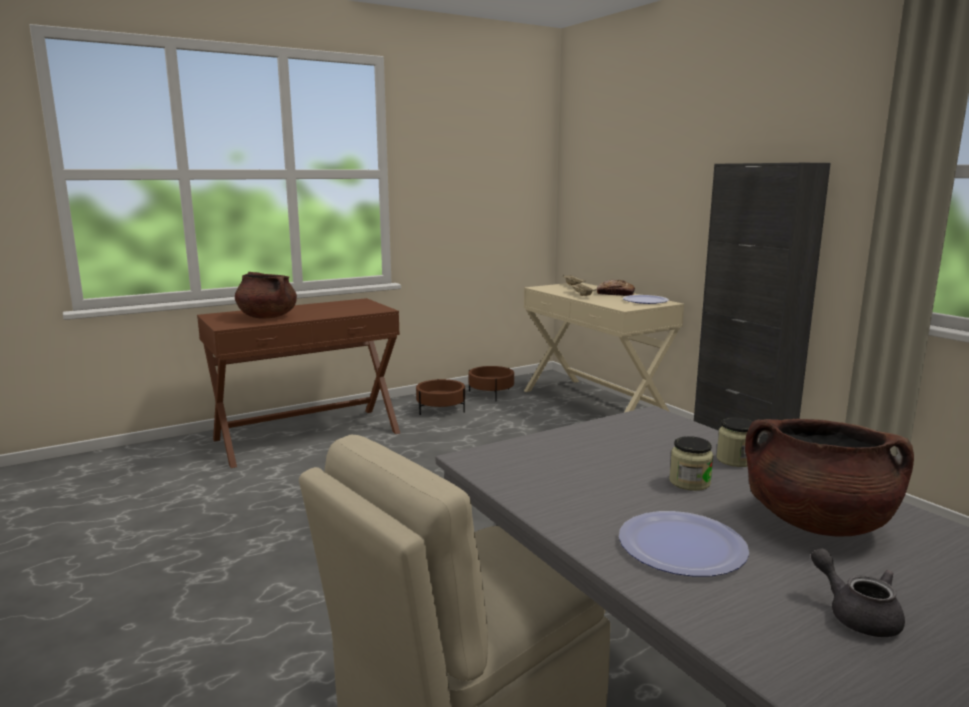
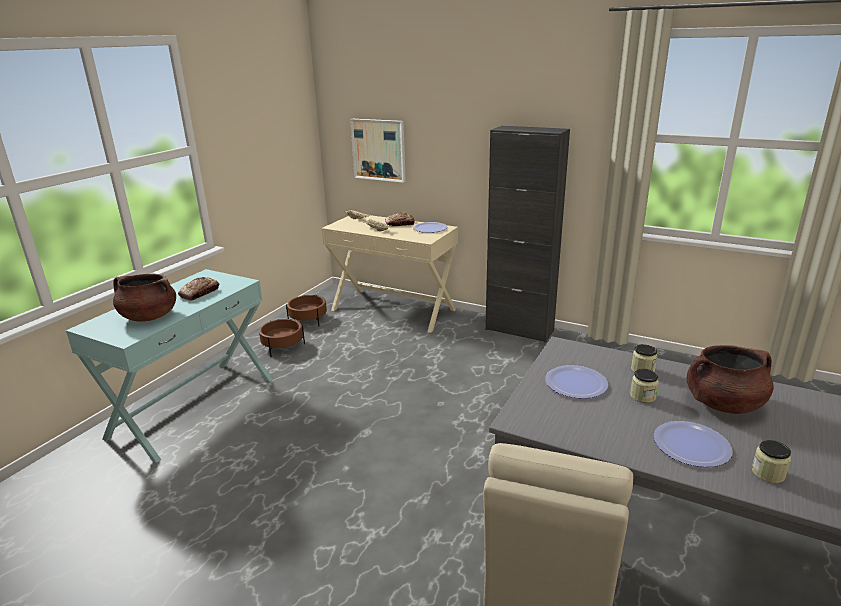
camera: 30 degrees left, 10 degrees up
brown console table [197,298,400,468] -> turquoise console table [66,269,273,463]
grey teapot [811,548,905,637] -> none
none -> bread [178,277,219,301]
none -> picture [350,119,406,183]
none -> plate [545,365,608,399]
none -> jar [752,440,791,483]

